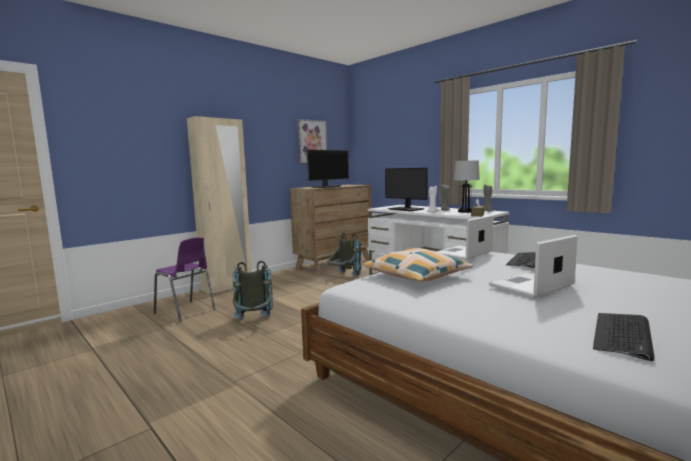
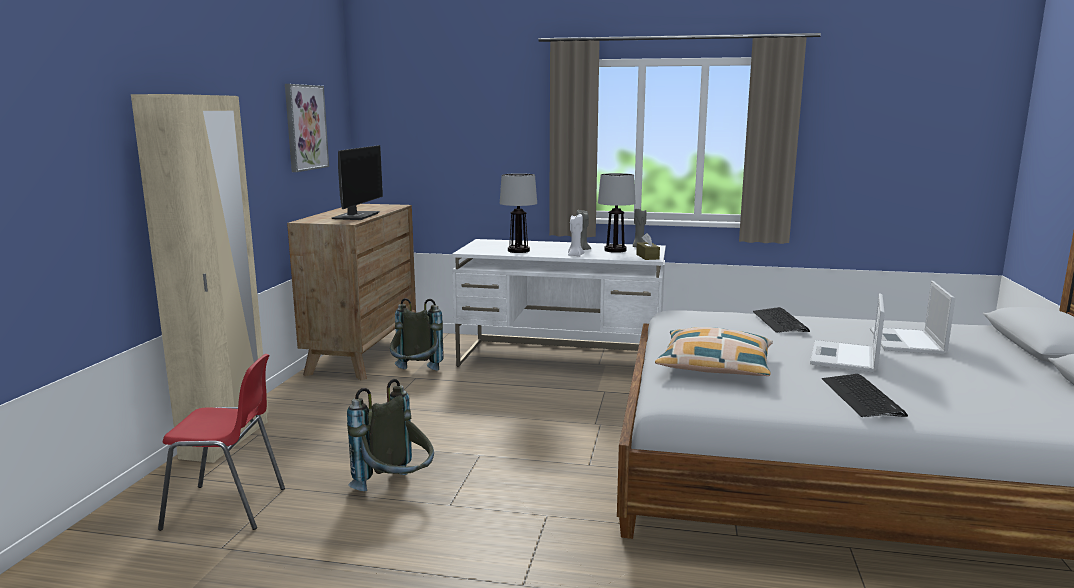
camera: 35 degrees left, 5 degrees up
purple chair [154,237,216,322] -> red chair [158,354,285,531]
monitor [385,168,428,211] -> table lamp [500,173,537,253]
laptop [436,215,494,260] -> laptop moved to [870,281,955,354]
keyboard [593,313,654,361] -> keyboard moved to [822,374,908,417]

